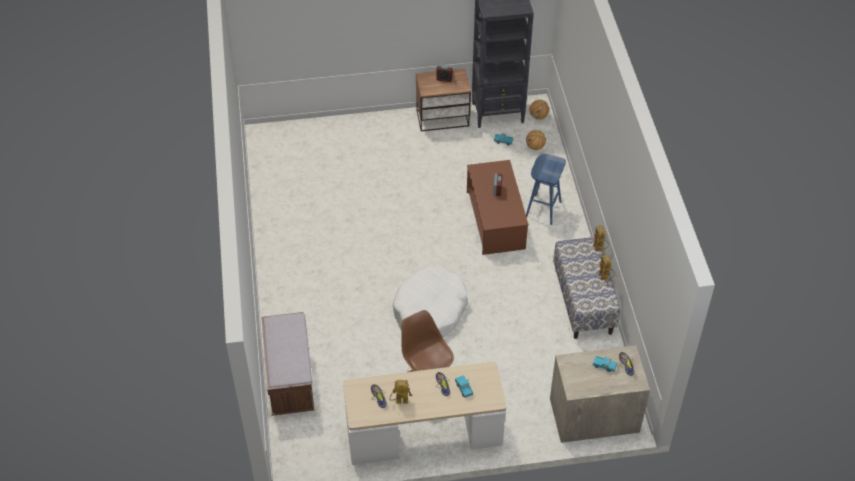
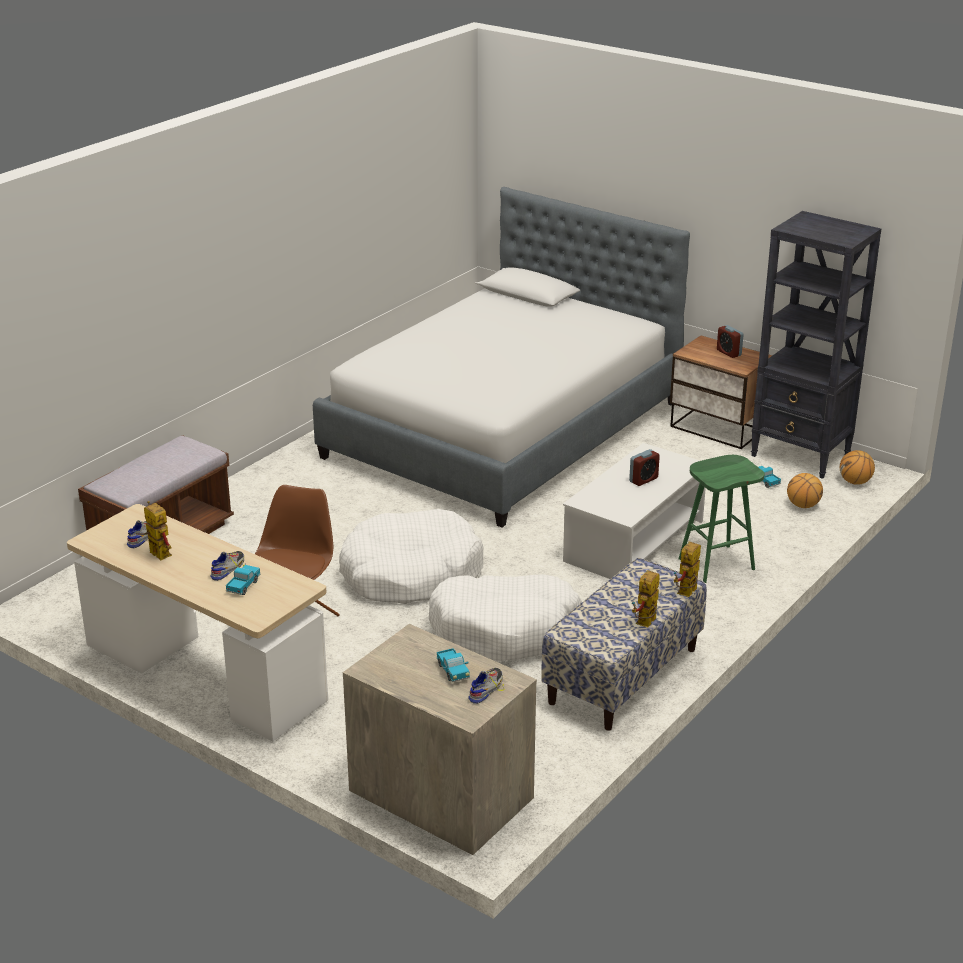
camera: 45 degrees right, 20 degrees down
brown coffee table [467,160,529,255] -> white coffee table [563,443,706,579]
blue stool [526,154,566,225] -> green stool [679,455,765,583]
none -> bed [313,187,690,527]
none -> white dog bed [429,574,582,661]

